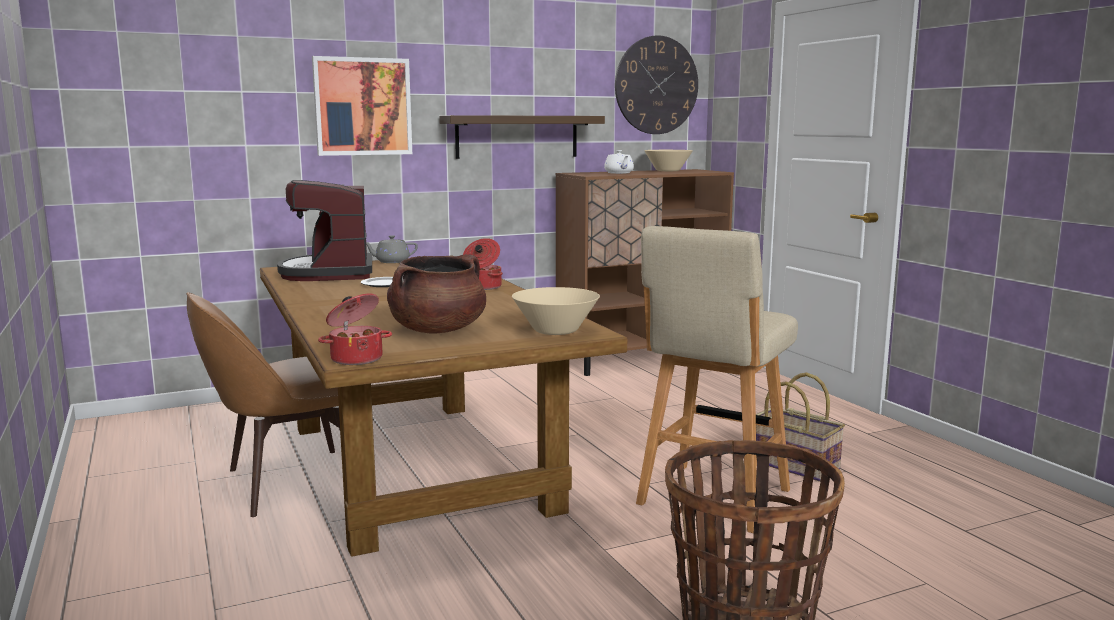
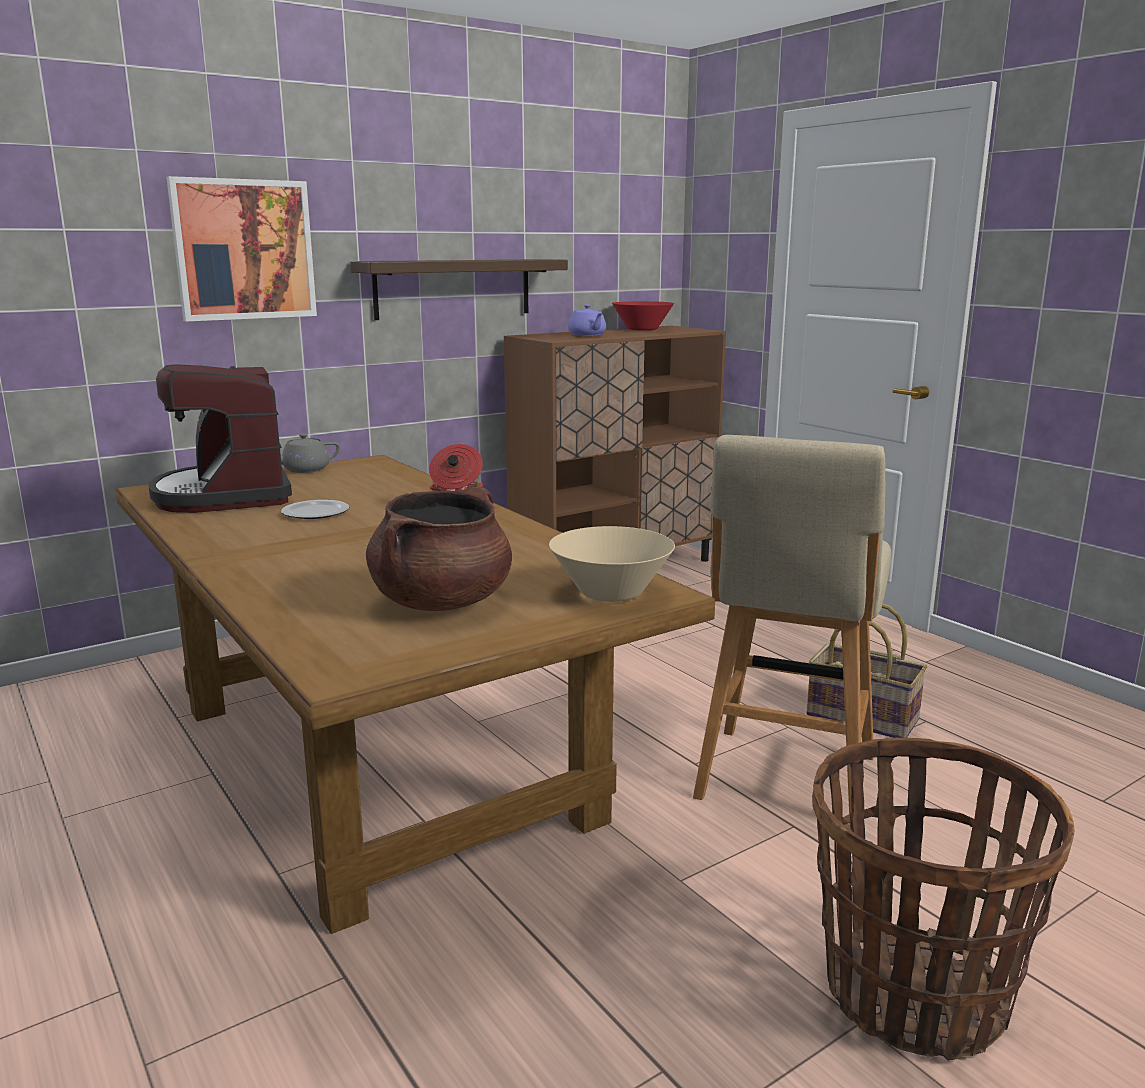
camera: 10 degrees left, 5 degrees up
brown chair [186,292,340,517] -> none
cooking pot [318,293,392,365] -> none
white teapot [604,150,634,174] -> purple teapot [568,305,606,336]
wall clock [615,35,698,134] -> none
beige bowl [644,150,693,171] -> red bowl [612,301,674,331]

